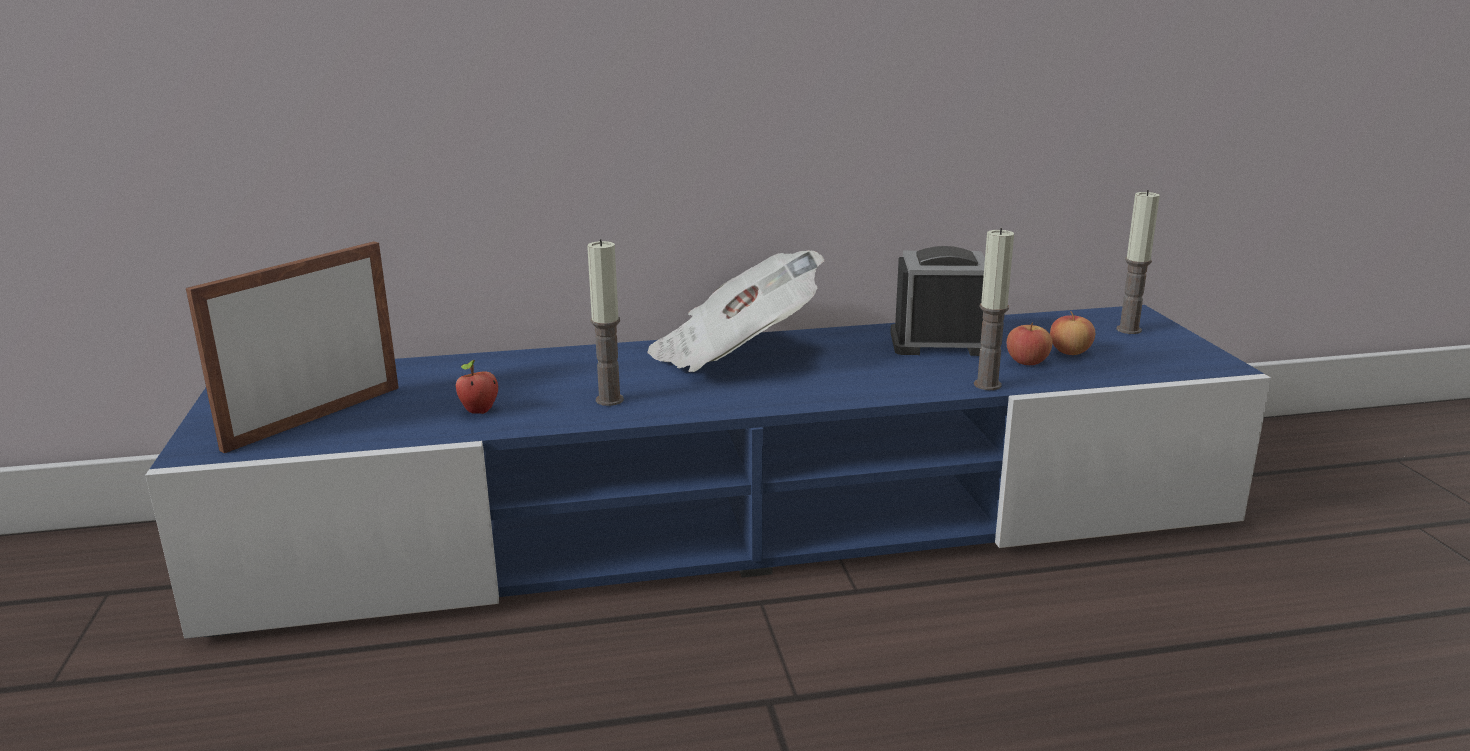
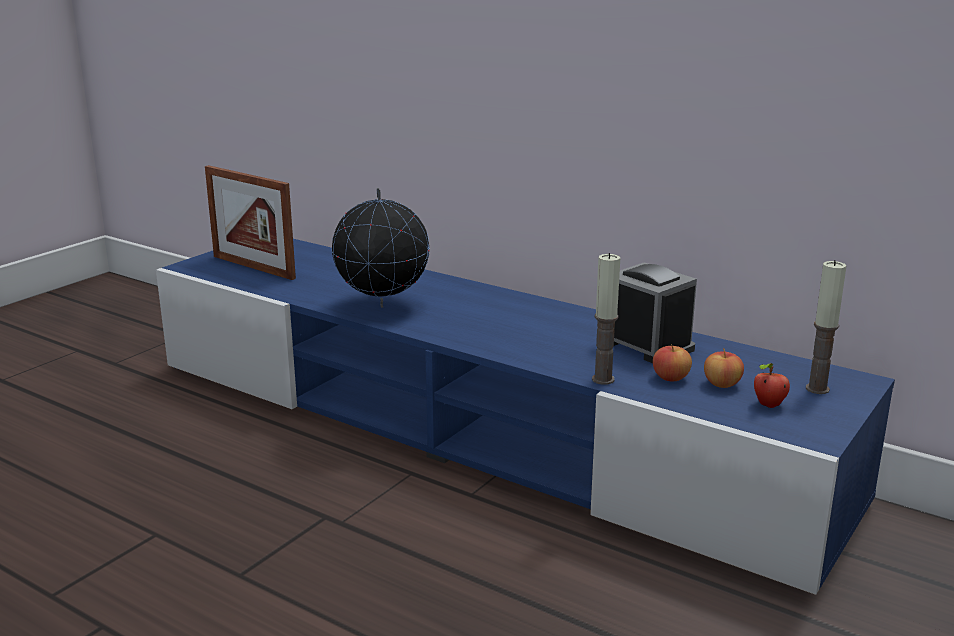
camera: 45 degrees right, 0 degrees up
picture frame [186,241,399,453] -> picture frame turned 135 degrees counterclockwise [205,165,296,280]
apple [455,360,498,414] -> apple moved to [754,363,790,408]
candle [587,239,624,406] -> globe [332,188,430,308]
newspaper [647,250,825,372] -> none

